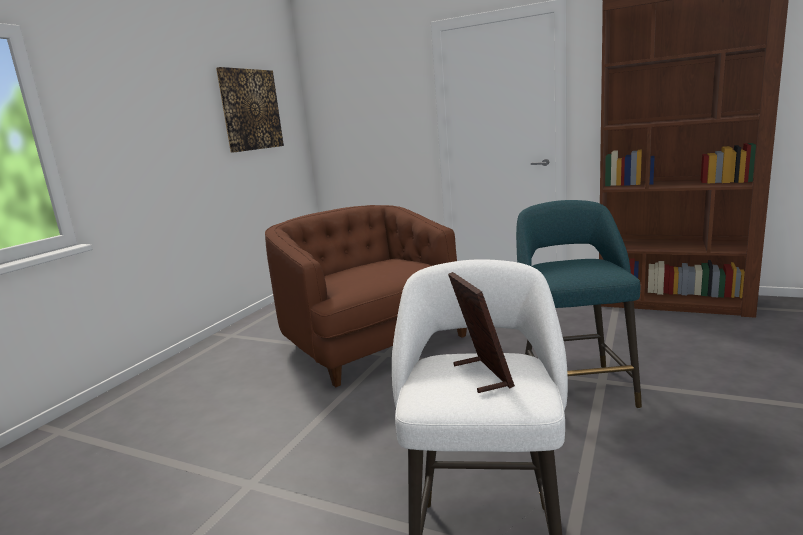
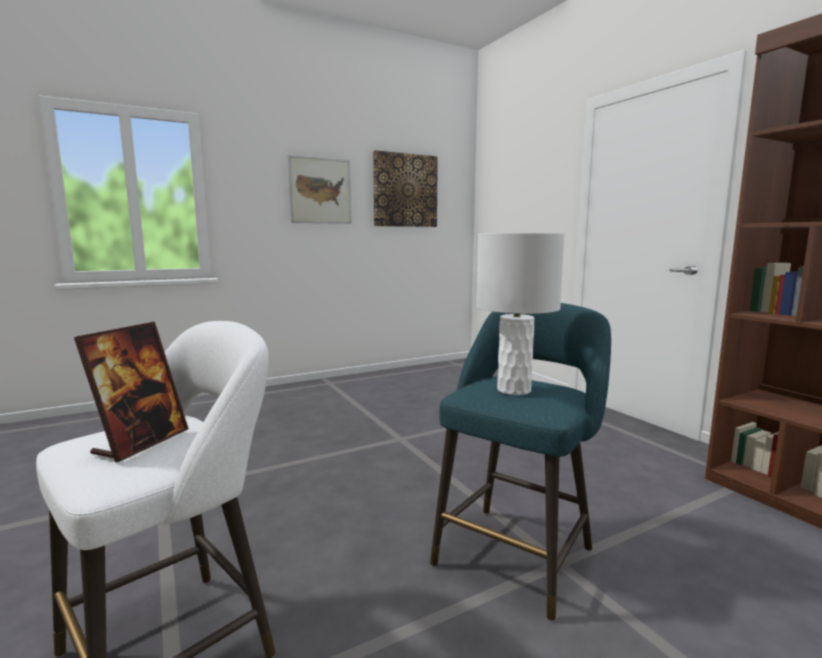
camera: 35 degrees right, 5 degrees down
brown armchair [265,205,467,388] -> none
none -> picture [287,155,352,224]
none -> white table lamp [476,233,565,395]

